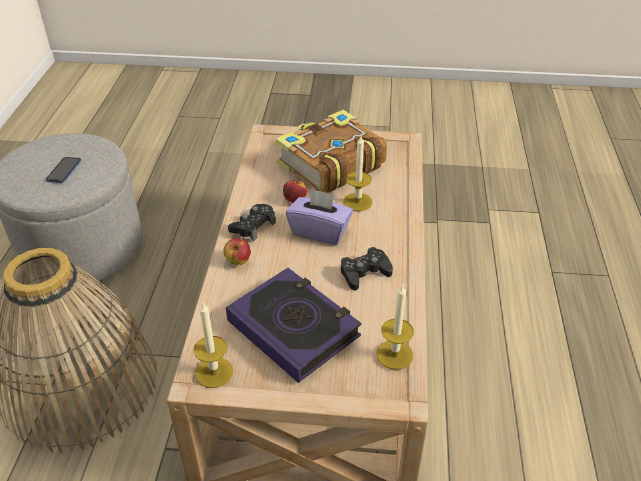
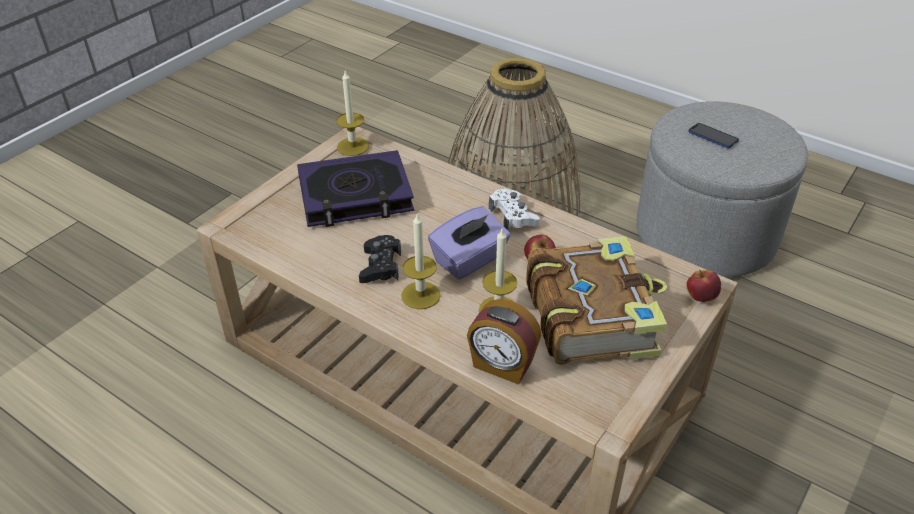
camera: 120 degrees right, 0 degrees up
apple [224,238,251,265] -> apple moved to [686,270,721,302]
black game controller [228,204,276,241] -> white game controller [489,189,540,230]
candle [376,284,414,370] -> candle moved to [401,212,441,309]
none -> alarm clock [467,299,541,385]

